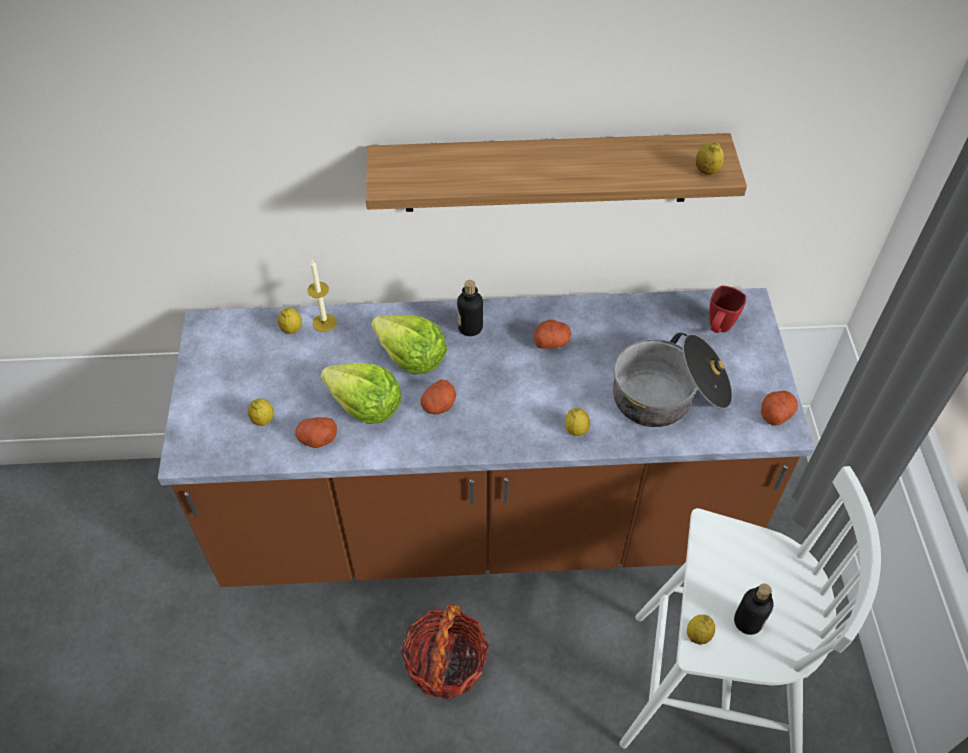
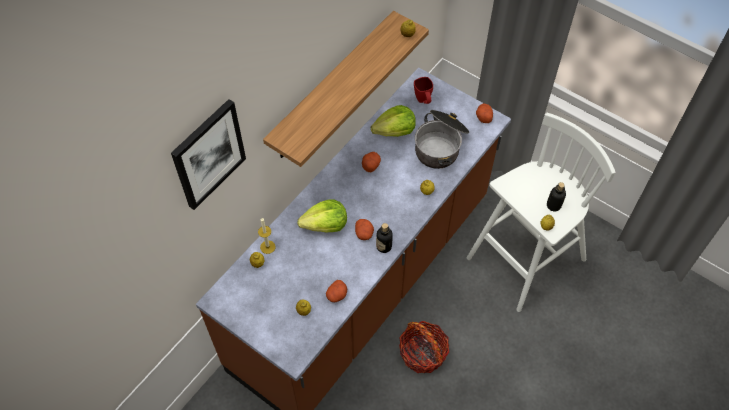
camera: 50 degrees left, 5 degrees up
lettuce [320,363,402,424] -> lettuce moved to [371,105,416,137]
bottle [457,280,483,336] -> bottle moved to [376,223,393,253]
none -> picture [171,99,246,210]

